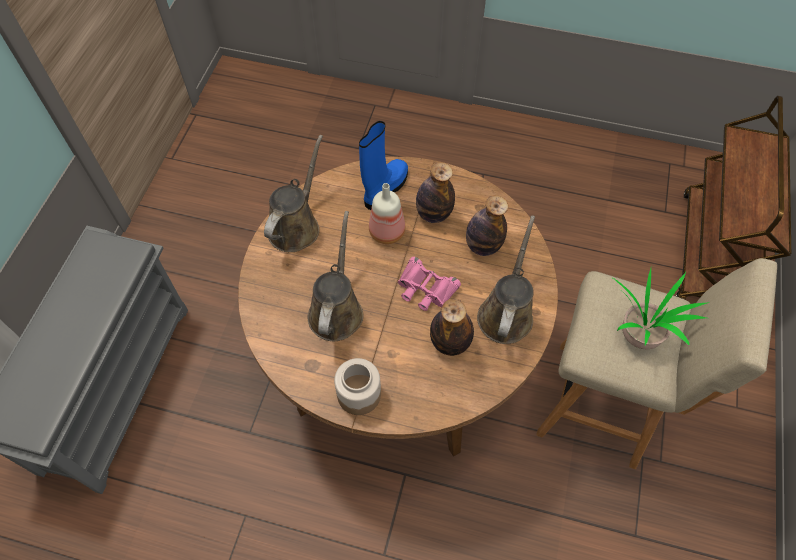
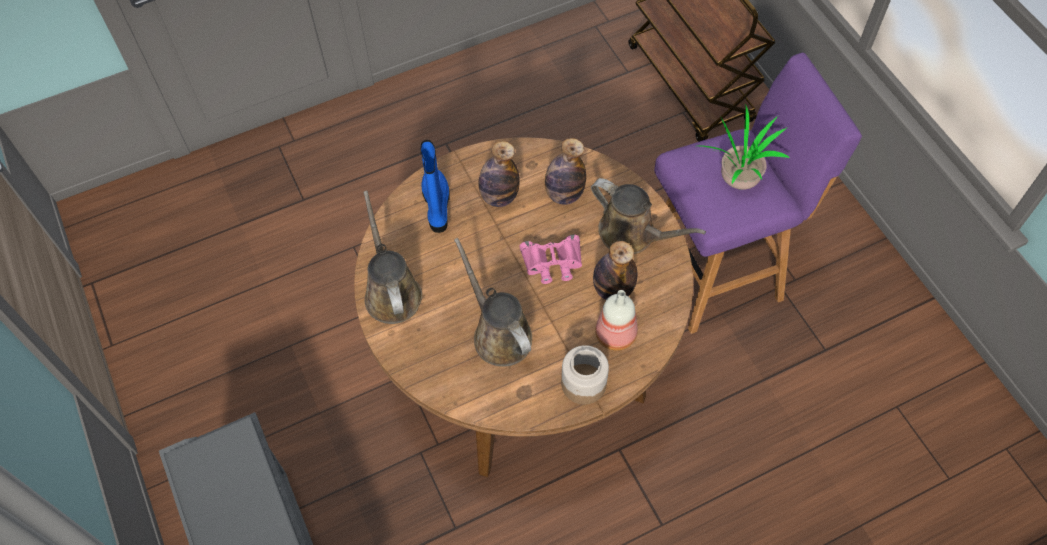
camera: 40 degrees left, 0 degrees up
bottle [369,183,405,244] -> bottle moved to [595,290,638,351]
brown watering can [477,215,535,344] -> brown watering can turned 150 degrees clockwise [591,178,706,254]
beige stool [536,258,777,469] -> purple stool [654,53,862,334]

